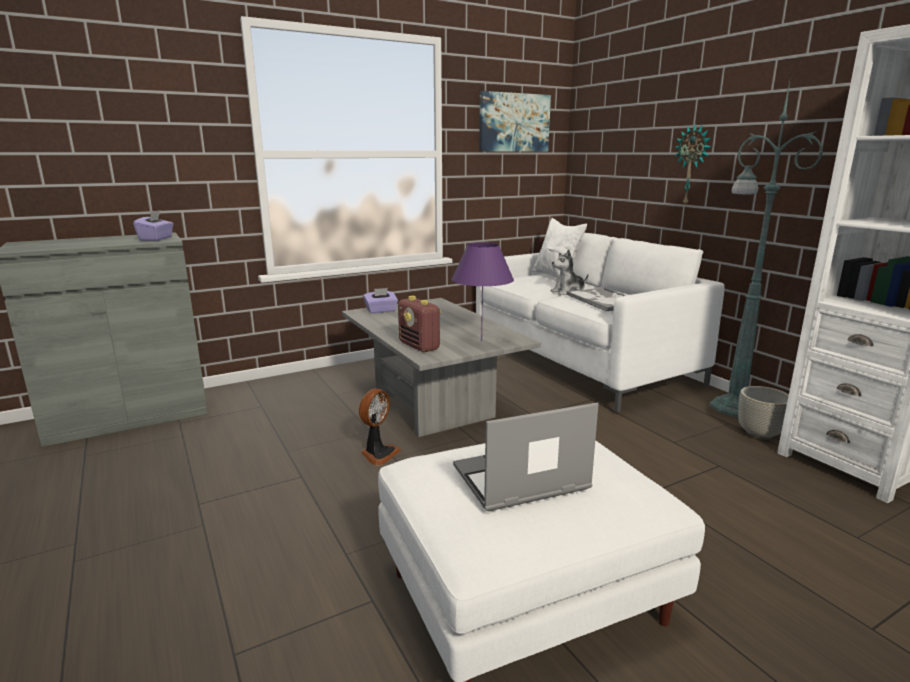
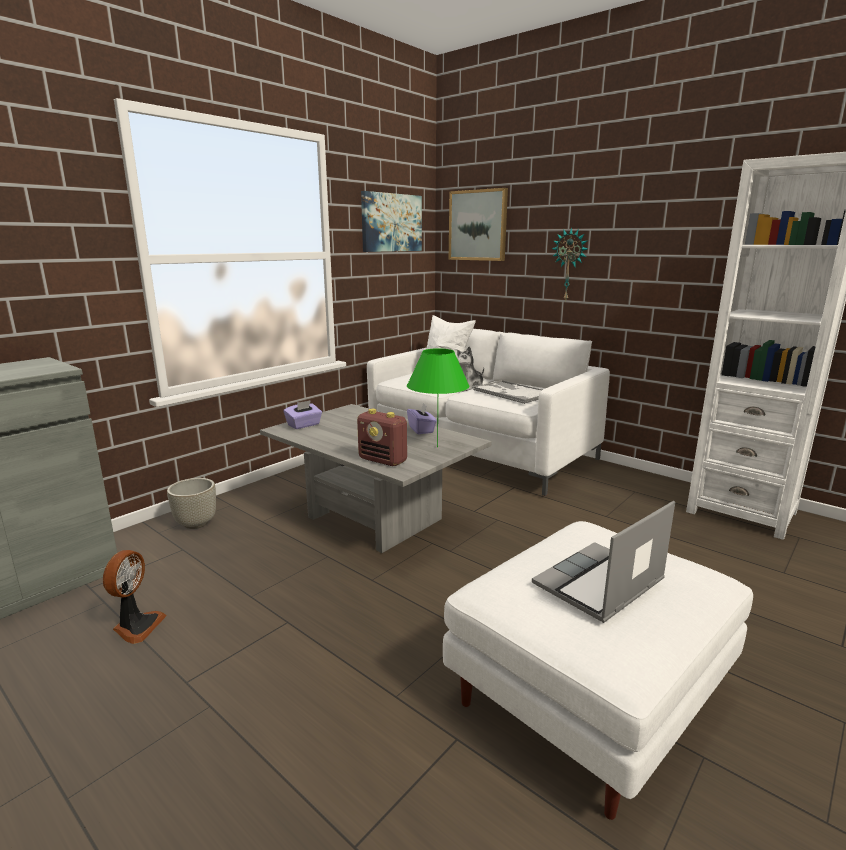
camera: 20 degrees left, 0 degrees up
purple tissue box [133,210,174,241] -> purple tissue box moved to [407,402,437,434]
fan [359,389,401,466] -> fan moved to [103,550,167,644]
purple table lamp [451,242,514,342] -> green table lamp [407,348,469,447]
green floor lamp [709,81,823,418] -> none
grey planter [738,386,789,440] -> grey planter moved to [167,478,216,529]
none -> picture [449,188,508,261]

